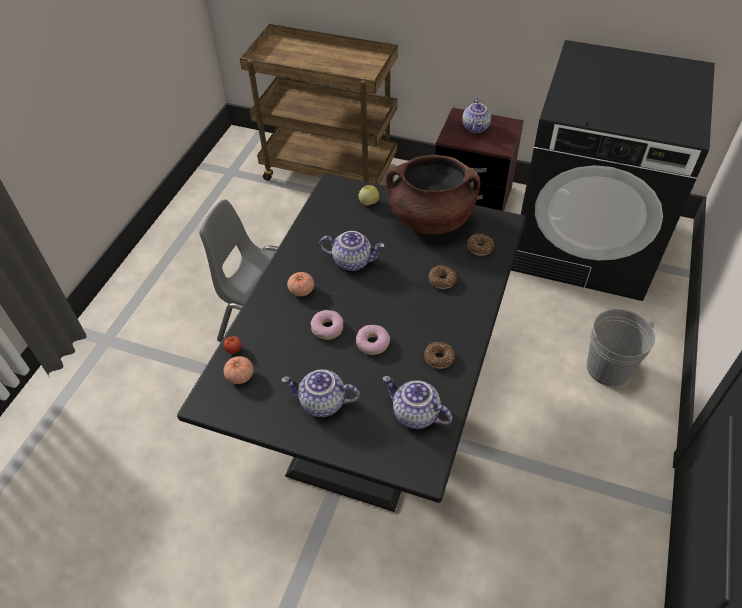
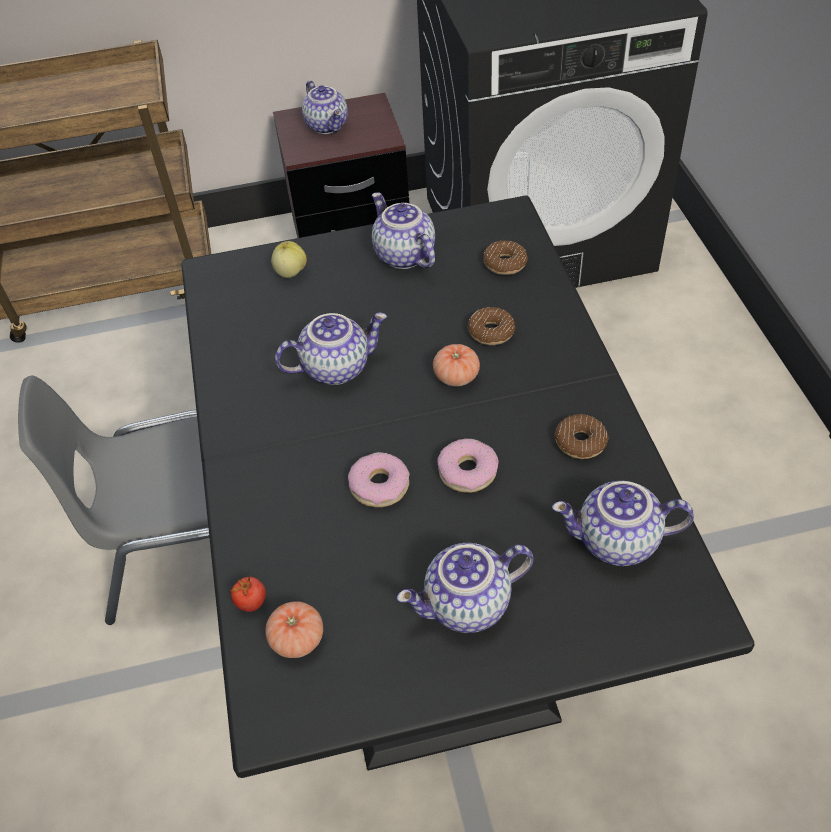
camera: 30 degrees left, 0 degrees up
tomato [287,272,314,296] -> tomato moved to [433,344,480,386]
brown cooking pot [386,155,480,234] -> teapot [372,192,435,269]
grey bucket [587,308,655,386] -> none

